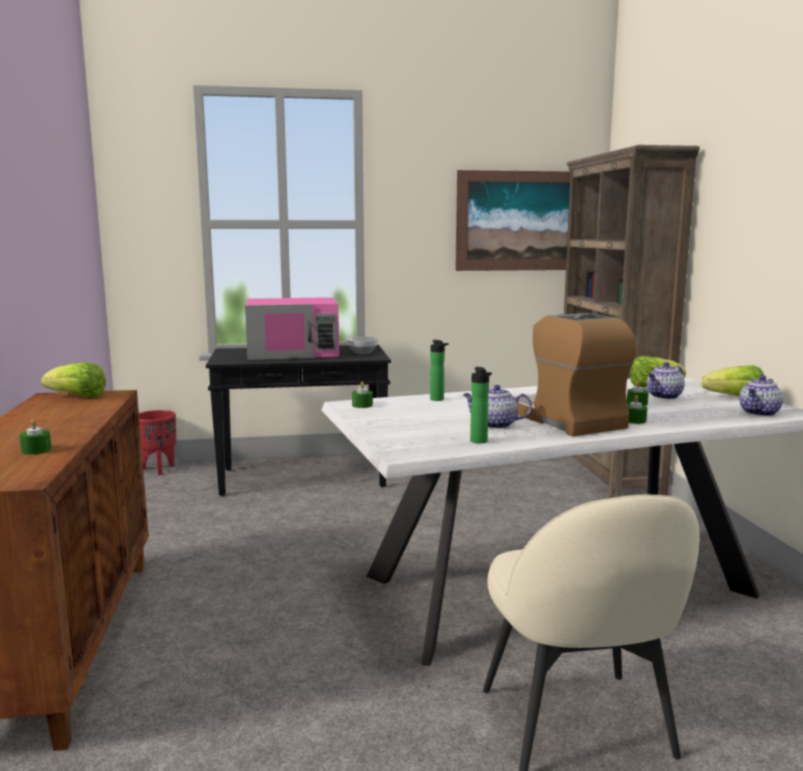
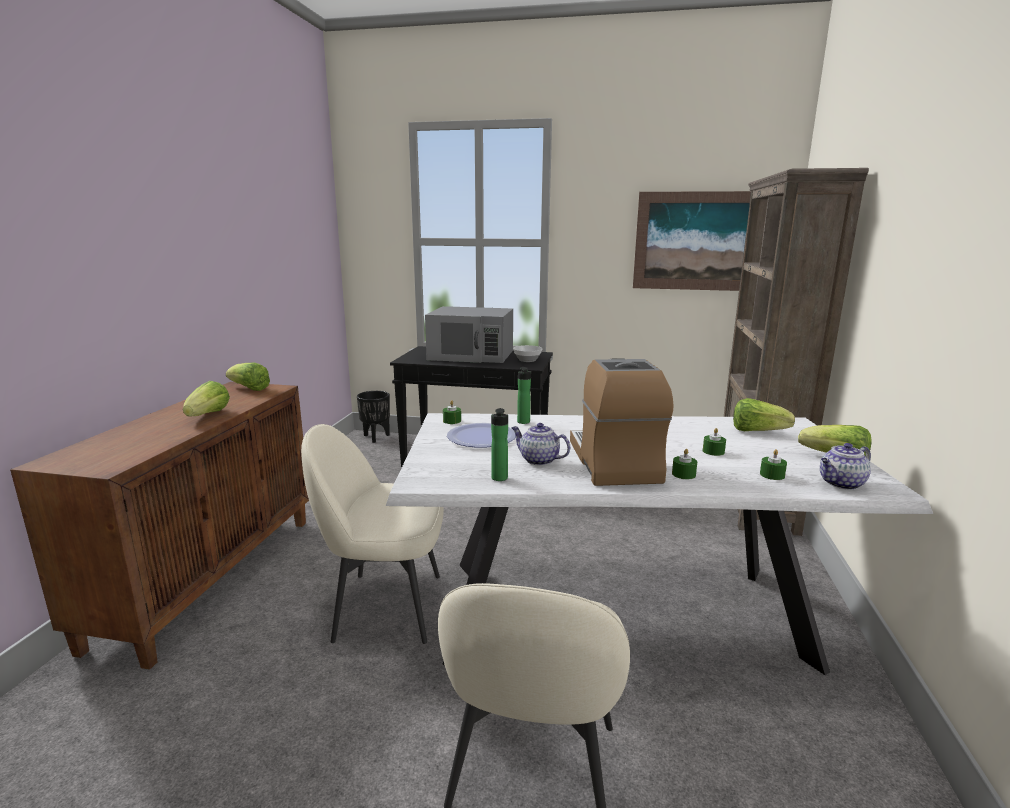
camera: 20 degrees right, 5 degrees up
green candle [19,419,51,455] -> green candle moved to [760,449,787,480]
red planter [139,410,176,475] -> black planter [357,391,390,443]
pink microwave [245,297,339,360] -> grey microwave [425,306,513,363]
teapot [647,362,685,399] -> none
none -> lettuce [183,381,230,417]
none -> beige chair [301,424,444,644]
none -> plate [447,423,516,448]

